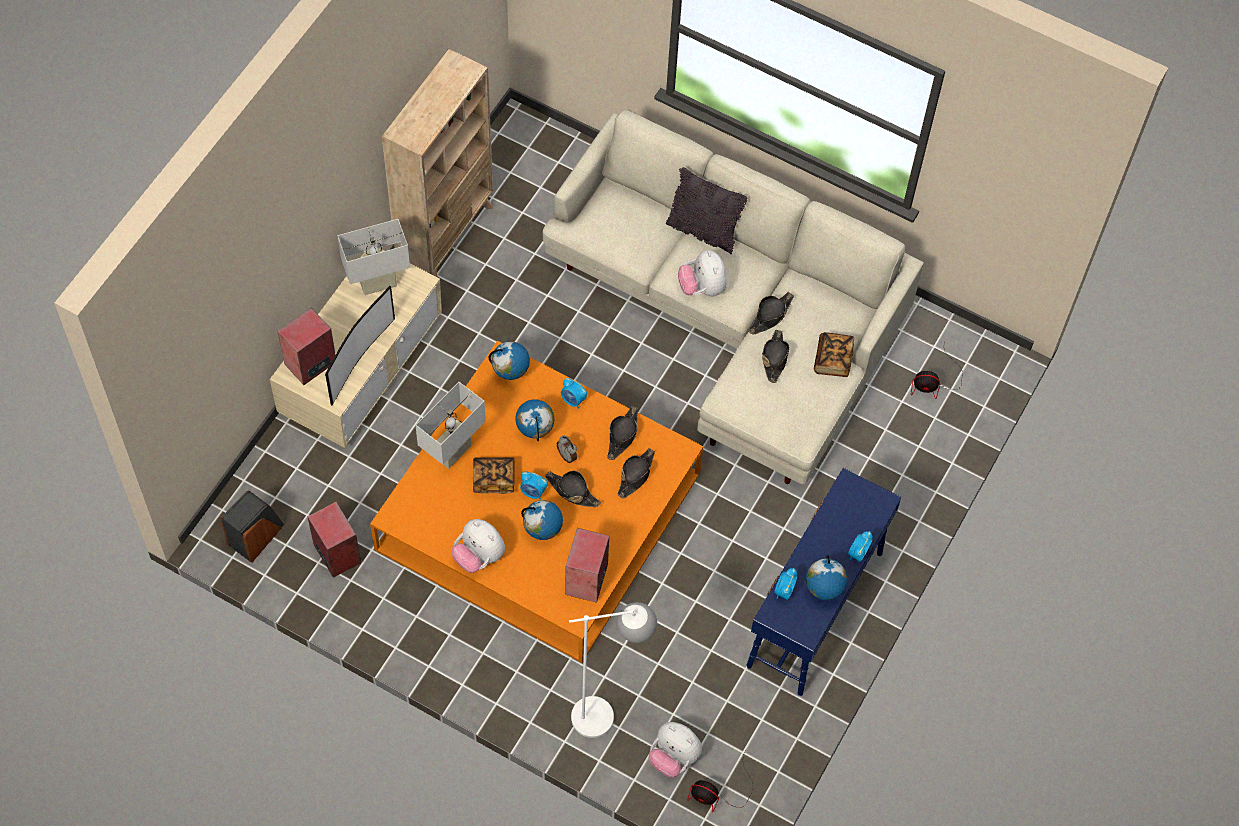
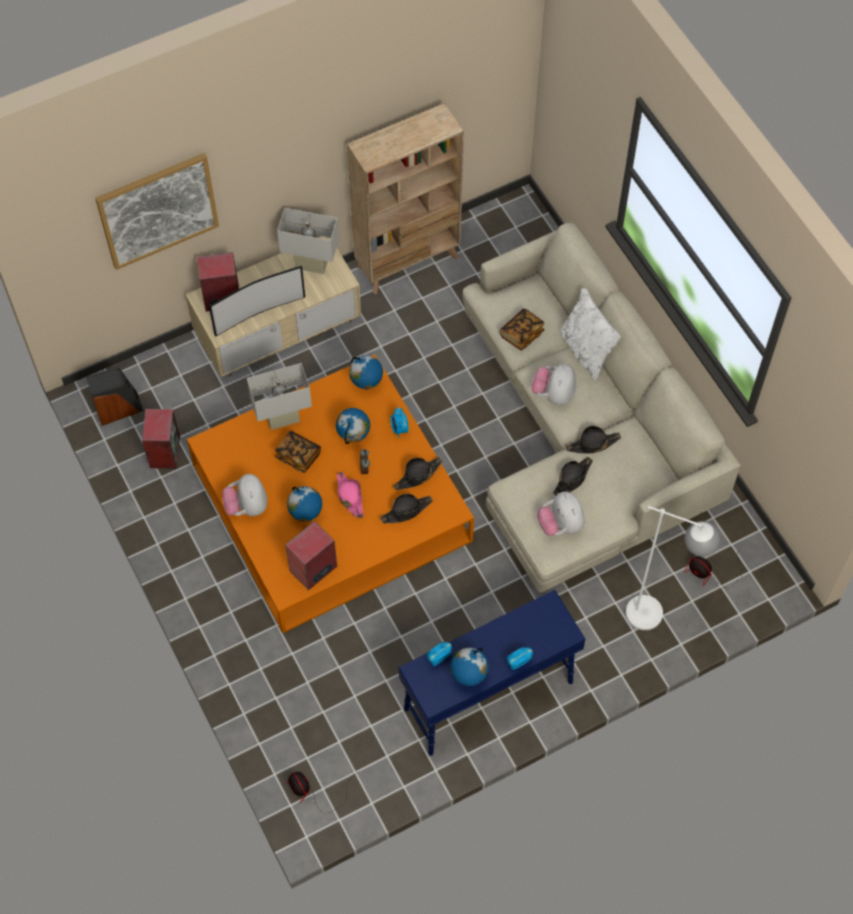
camera: 35 degrees right, 0 degrees up
alarm clock [520,471,548,500] -> none
black hat [545,471,601,507] -> pink hat [337,472,364,518]
white floor lamp [569,602,657,738] -> white floor lamp moved to [626,506,721,630]
plush toy [649,722,702,777] -> plush toy moved to [538,491,585,536]
black pillow [666,167,747,254] -> white pillow [560,288,621,380]
book [814,332,854,377] -> book moved to [500,309,544,351]
none -> picture [95,153,219,270]

